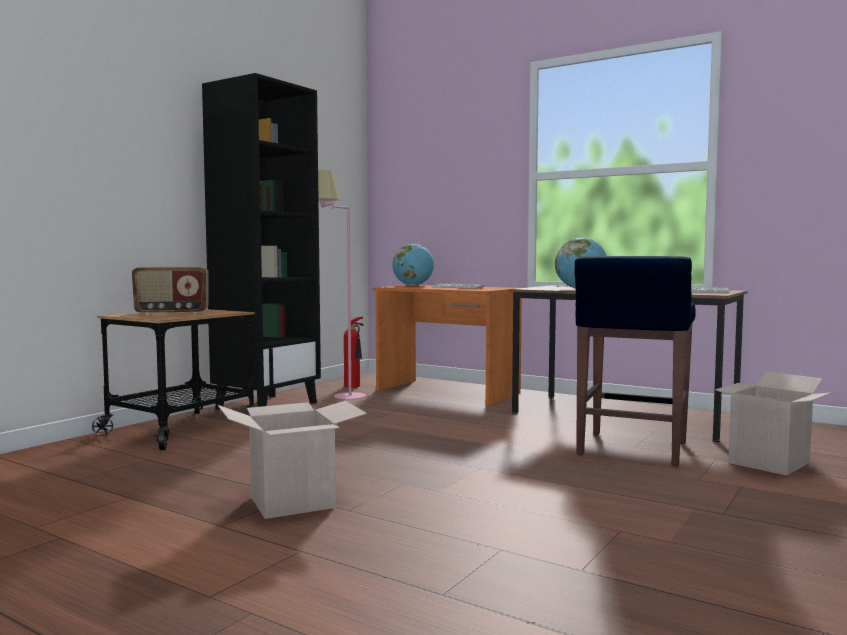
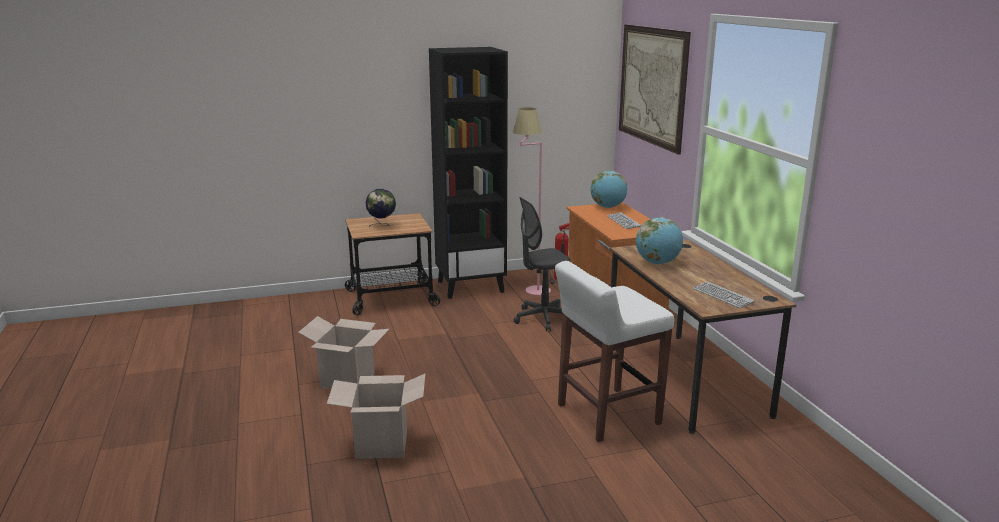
camera: 40 degrees right, 15 degrees up
radio [132,267,209,316] -> globe [365,189,396,227]
blue stool [575,256,696,467] -> white stool [555,261,675,442]
cardboard box [715,372,832,476] -> cardboard box moved to [327,374,425,459]
none -> grey office chair [514,197,570,331]
none -> picture [619,24,691,154]

